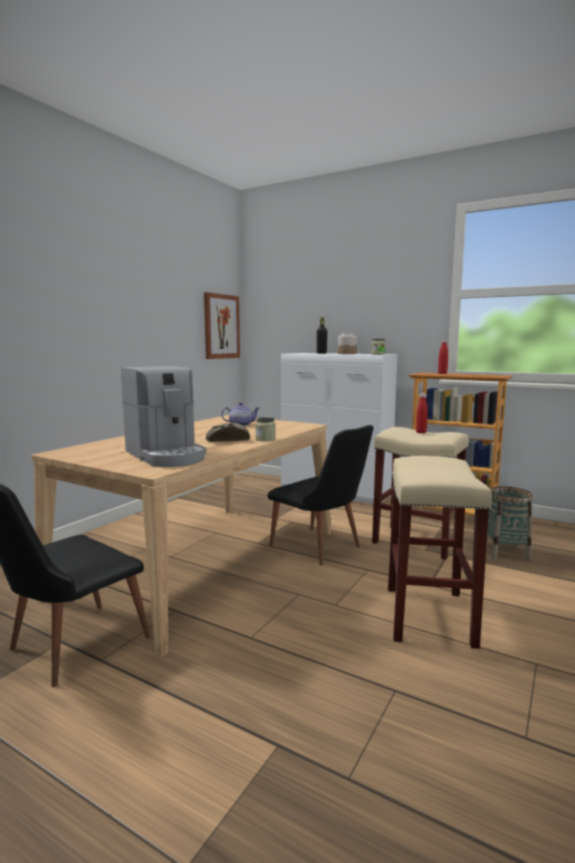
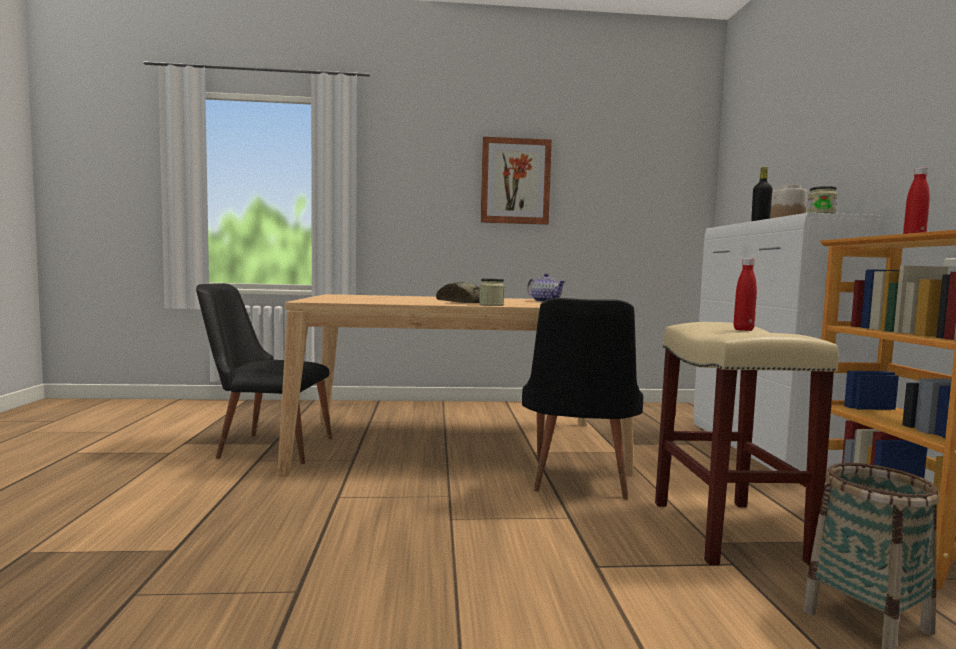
camera: 55 degrees right, 5 degrees down
coffee machine [121,366,207,467] -> none
picture [204,292,240,359] -> picture moved to [481,137,552,225]
beige stool [388,456,492,649] -> none

